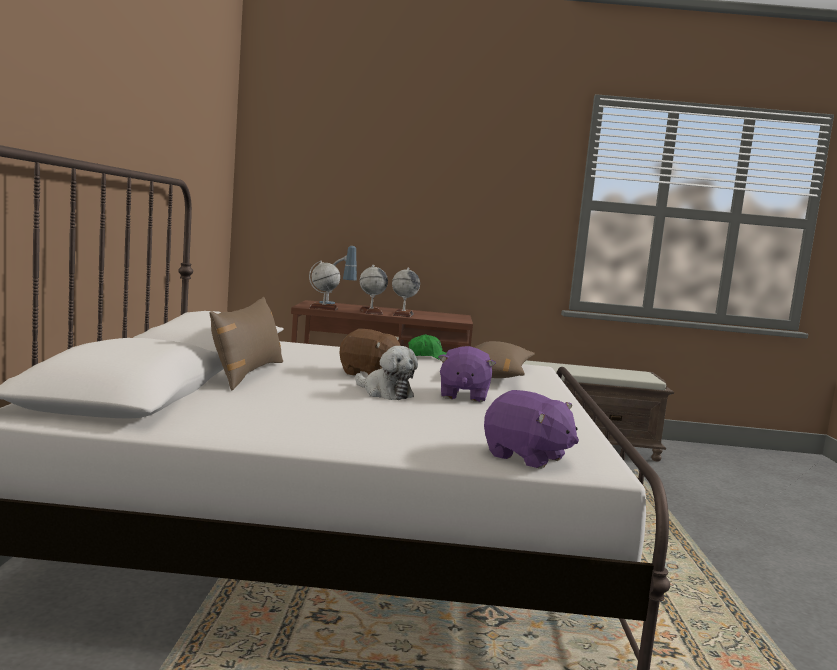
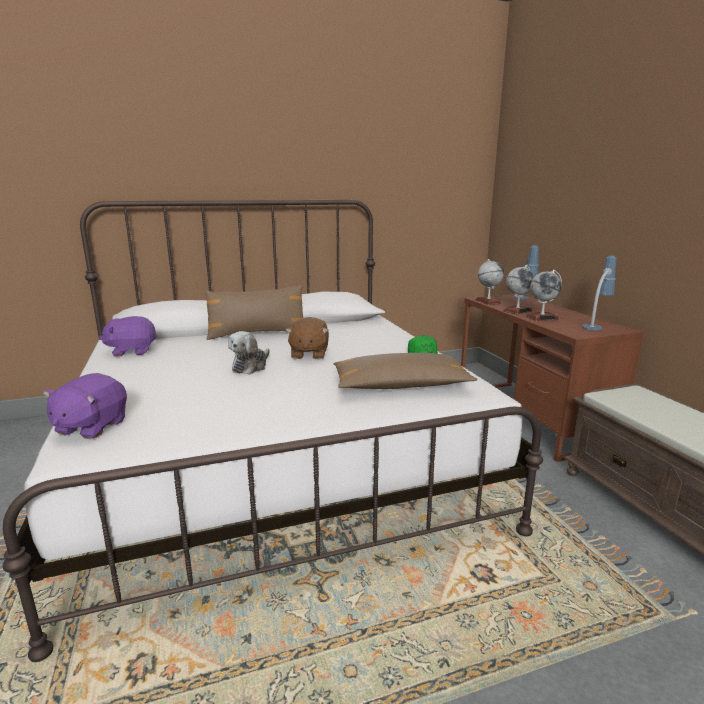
camera: 70 degrees right, 10 degrees up
purple plush toy [438,346,496,402] -> purple plush toy moved to [99,316,157,356]
none -> table lamp [582,255,617,330]

